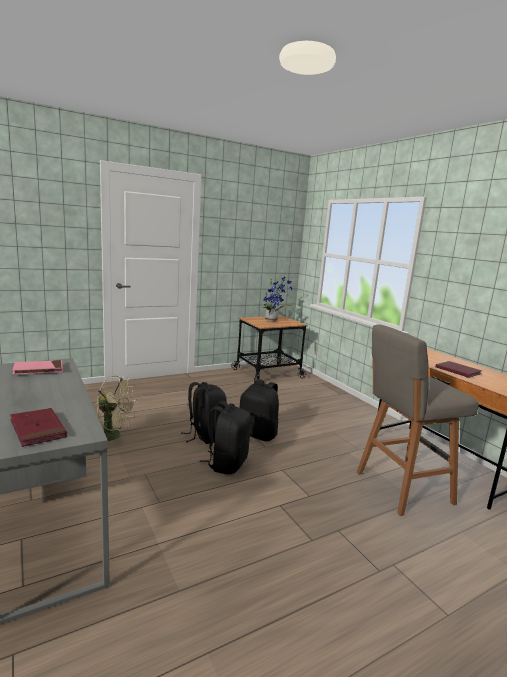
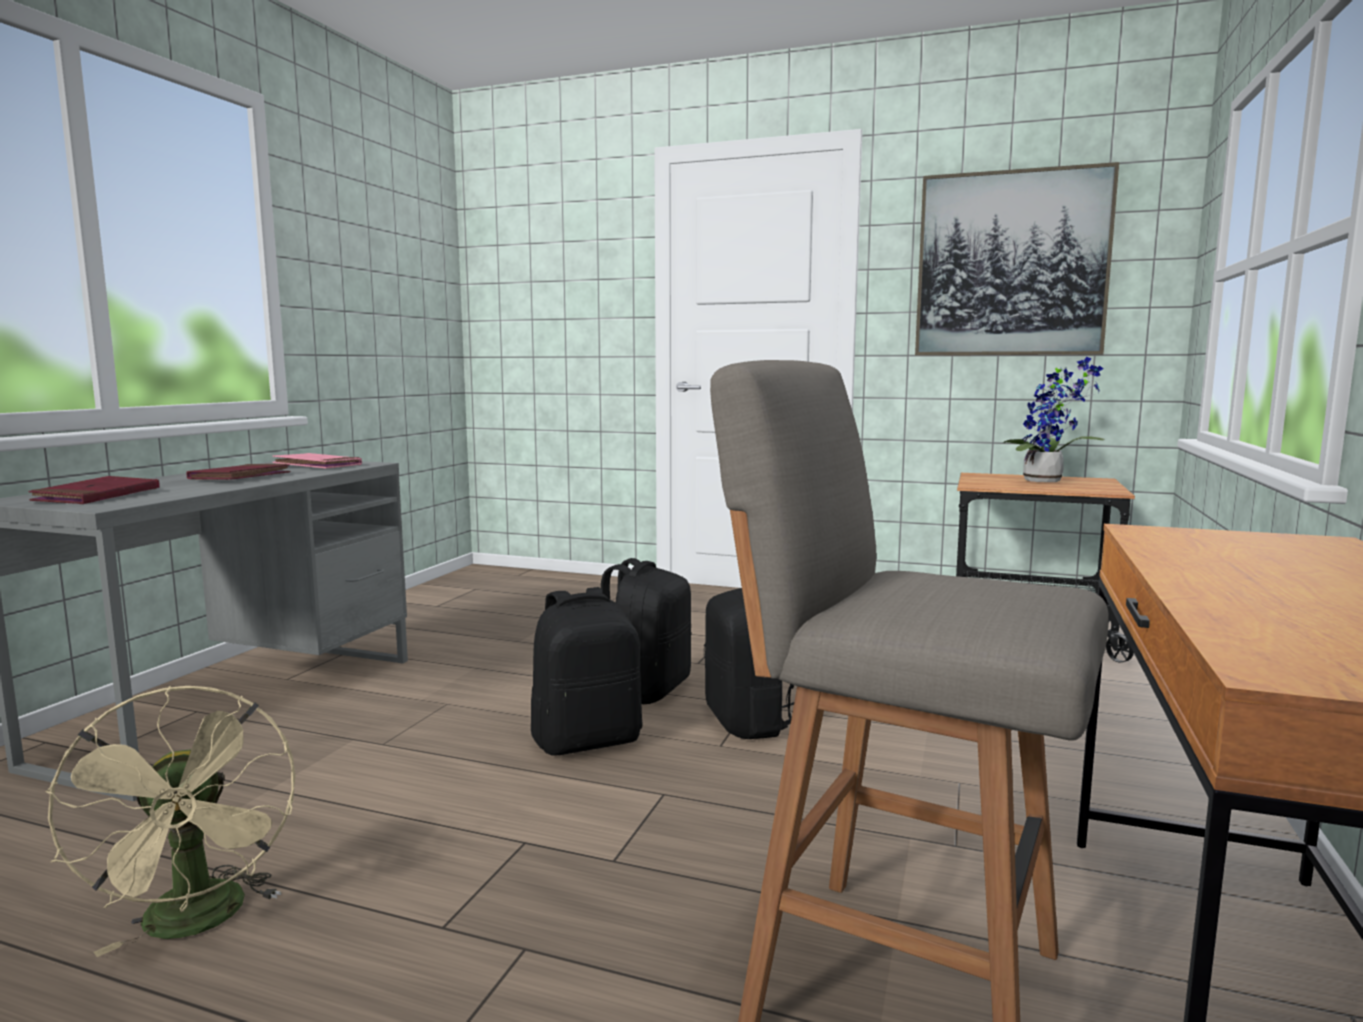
camera: 50 degrees right, 5 degrees down
beige fan [97,376,138,441] -> beige fan moved to [45,686,295,957]
red book [435,361,482,378] -> red book moved to [186,464,290,480]
none -> picture [915,162,1119,355]

